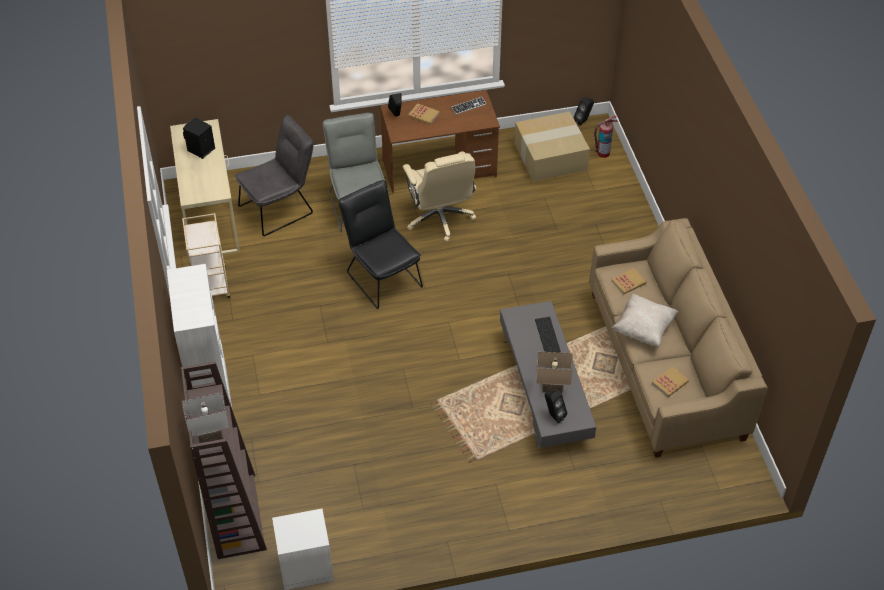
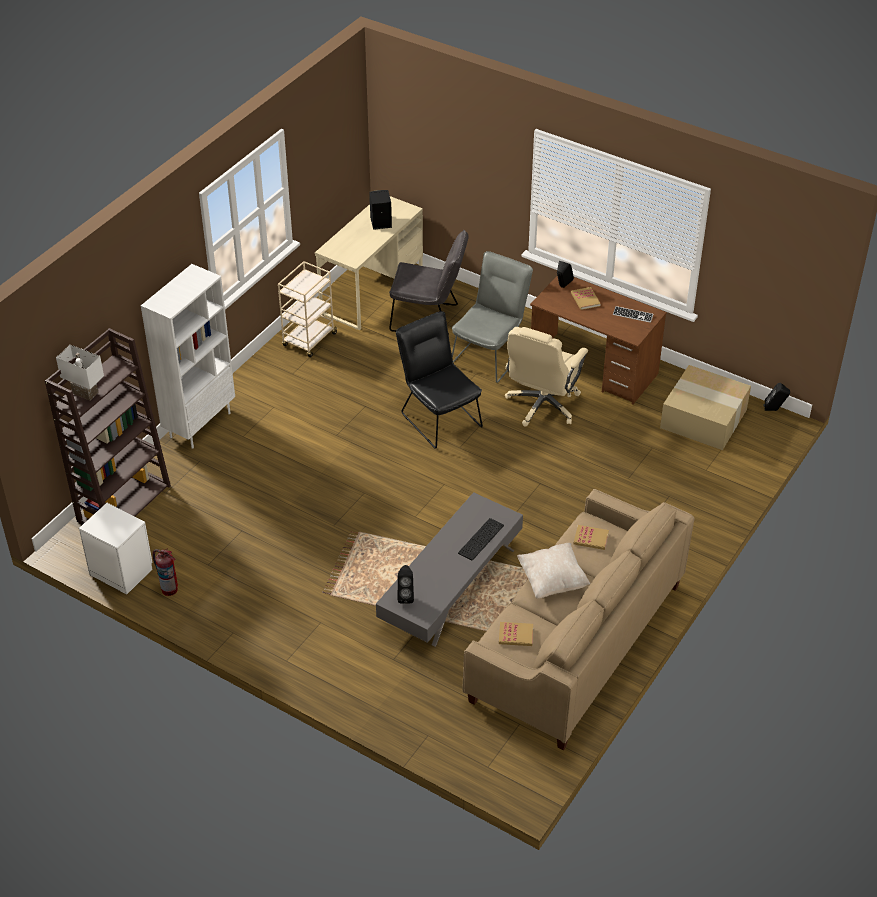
camera: 45 degrees right, 5 degrees down
black chair [339,180,423,309] -> black chair turned 45 degrees counterclockwise [396,311,483,449]
beige table lamp [536,352,573,393] -> none
fire extinguisher [594,116,618,158] -> fire extinguisher moved to [152,548,178,596]

